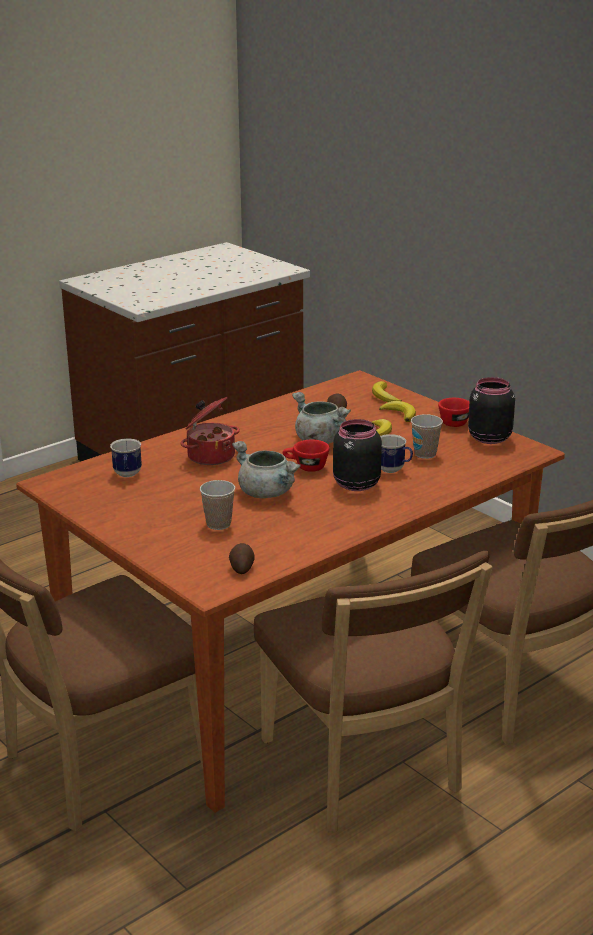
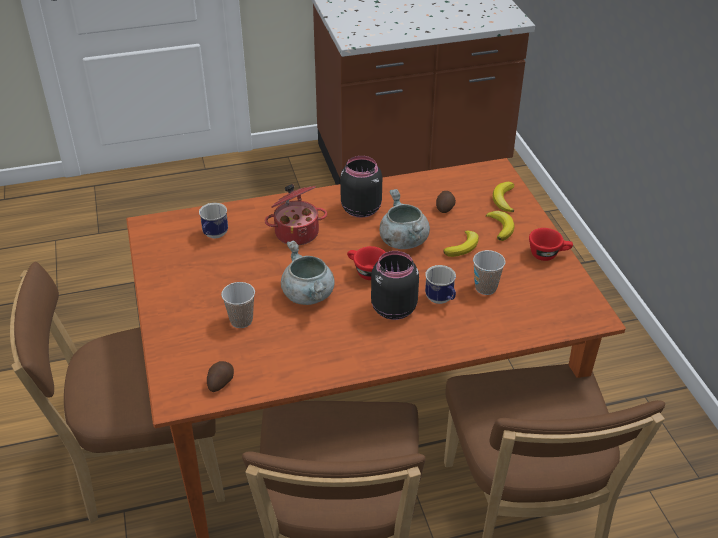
camera: 25 degrees right, 15 degrees up
black jar [468,377,515,444] -> black jar moved to [340,156,382,218]

